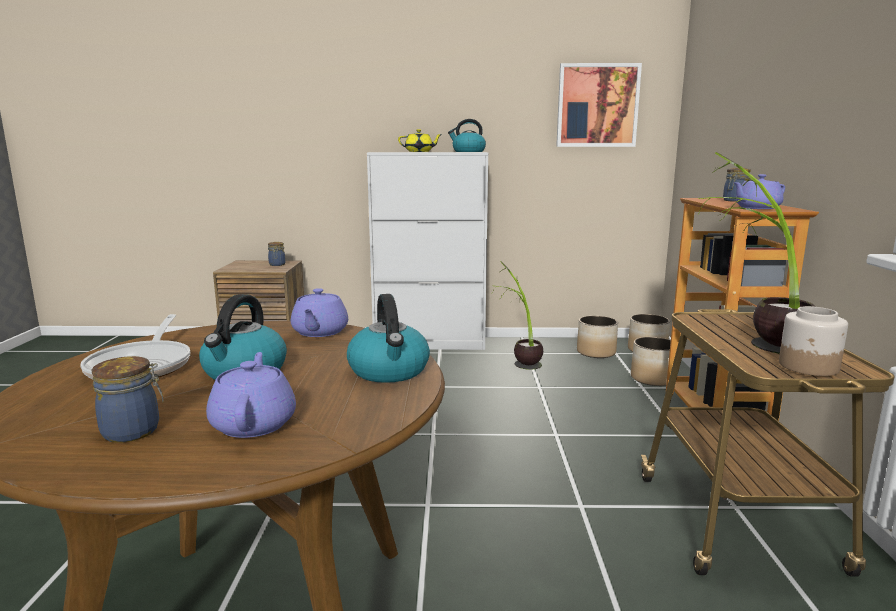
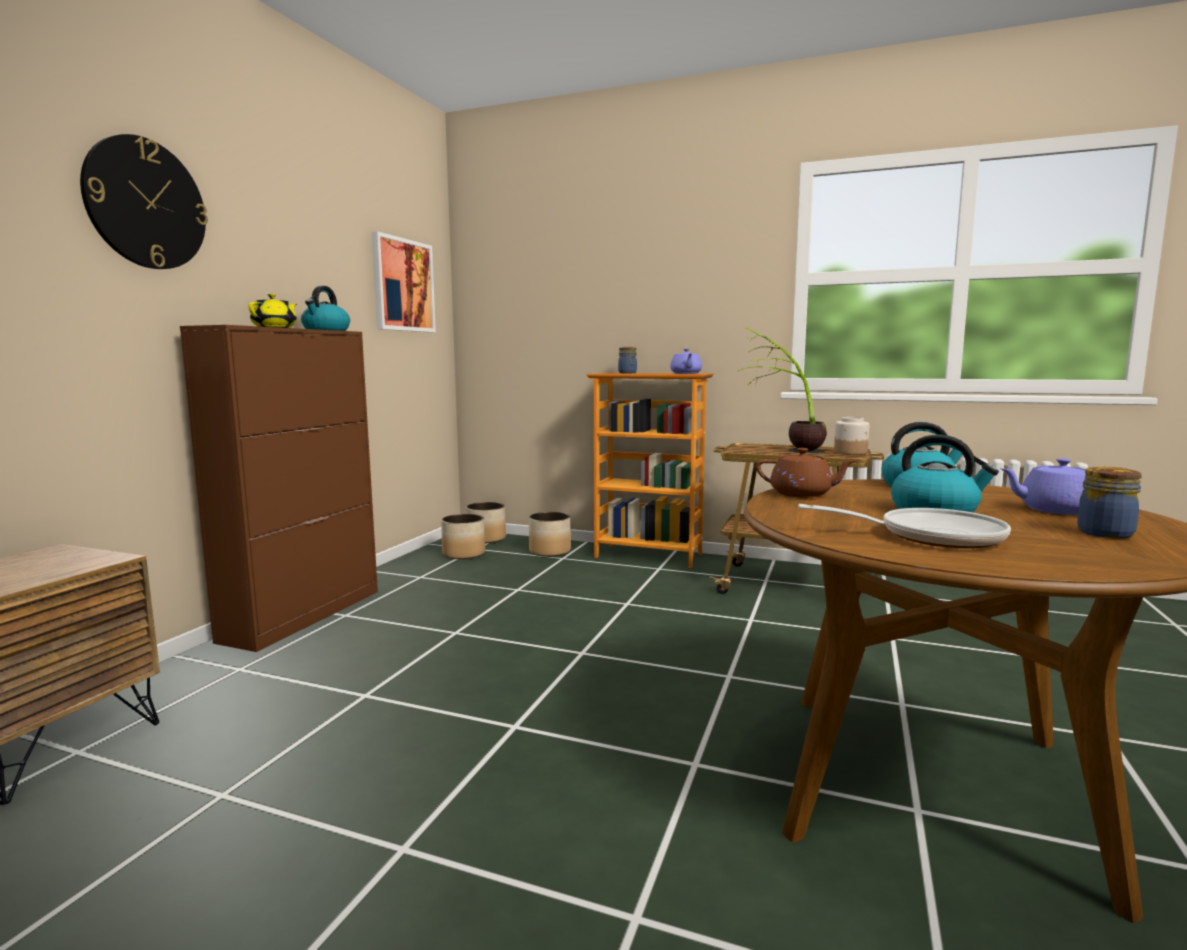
camera: 70 degrees left, 5 degrees down
jar [268,242,286,266] -> none
purple teapot [291,288,348,337] -> brown teapot [756,448,857,498]
white cabinet [367,152,488,350] -> brown cabinet [180,325,378,652]
potted plant [491,261,543,370] -> none
none -> wall clock [80,134,208,269]

